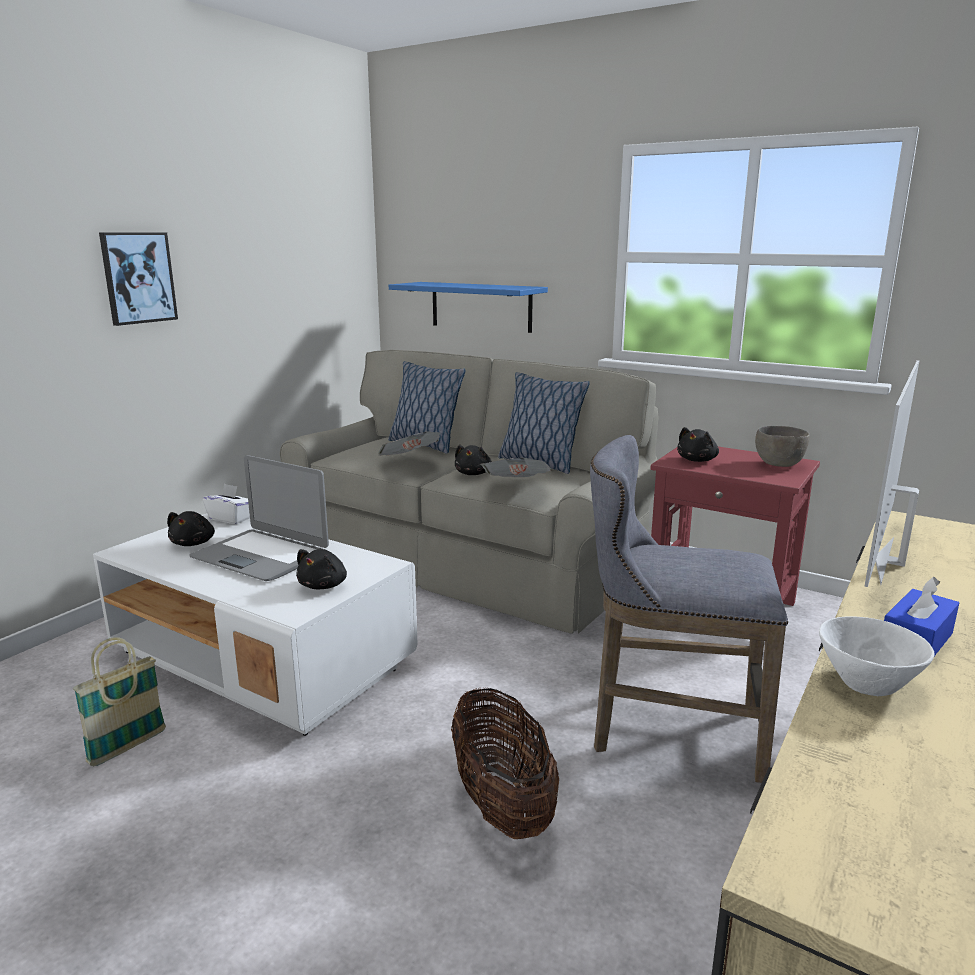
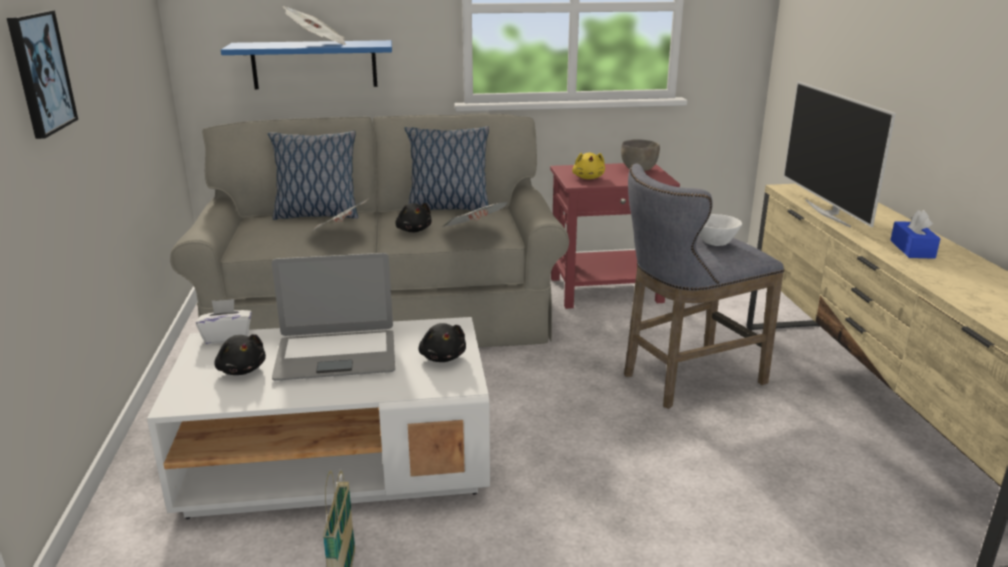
camera: 40 degrees left, 5 degrees up
basket [451,688,559,839] -> none
black plush toy [677,427,719,462] -> yellow plush toy [572,153,605,179]
white bowl [819,616,934,696] -> white bowl moved to [699,214,742,246]
none -> newspaper [282,6,346,45]

